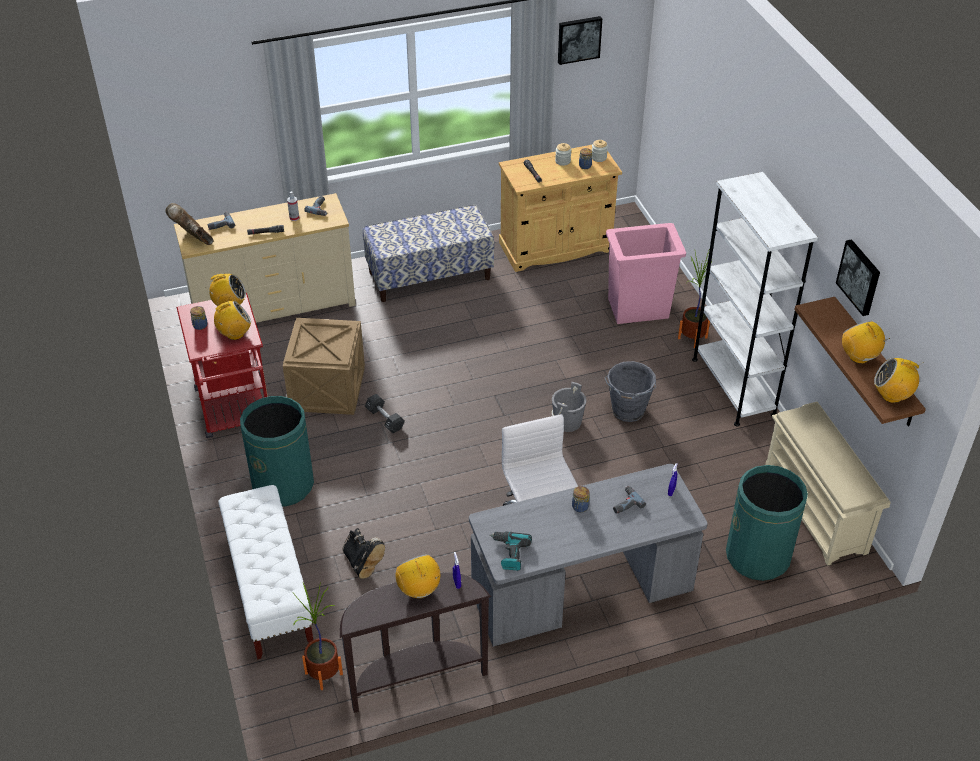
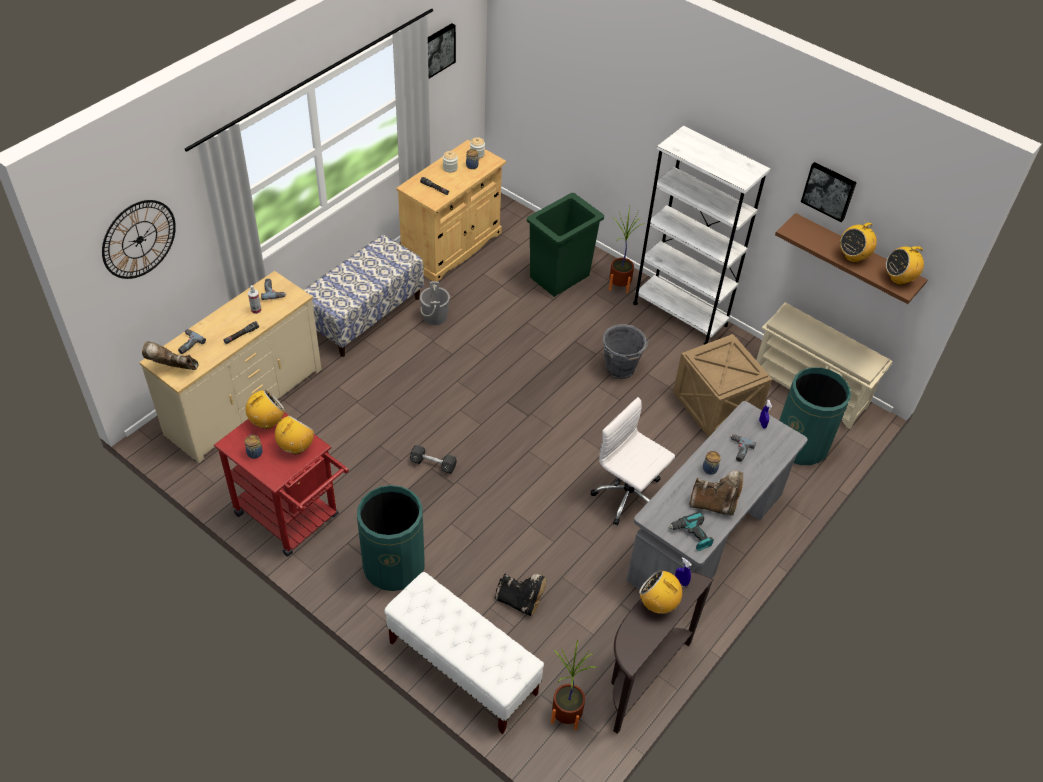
camera: 35 degrees left, 5 degrees up
crate [283,318,365,415] -> crate moved to [673,334,772,437]
grey bucket [552,382,586,432] -> grey bucket moved to [420,281,450,325]
pink trash can [606,223,686,324] -> green trash can [527,193,604,297]
radio [842,321,890,364] -> radio turned 75 degrees counterclockwise [840,219,877,263]
none -> wall clock [102,200,176,279]
none -> brown boot [689,471,743,516]

